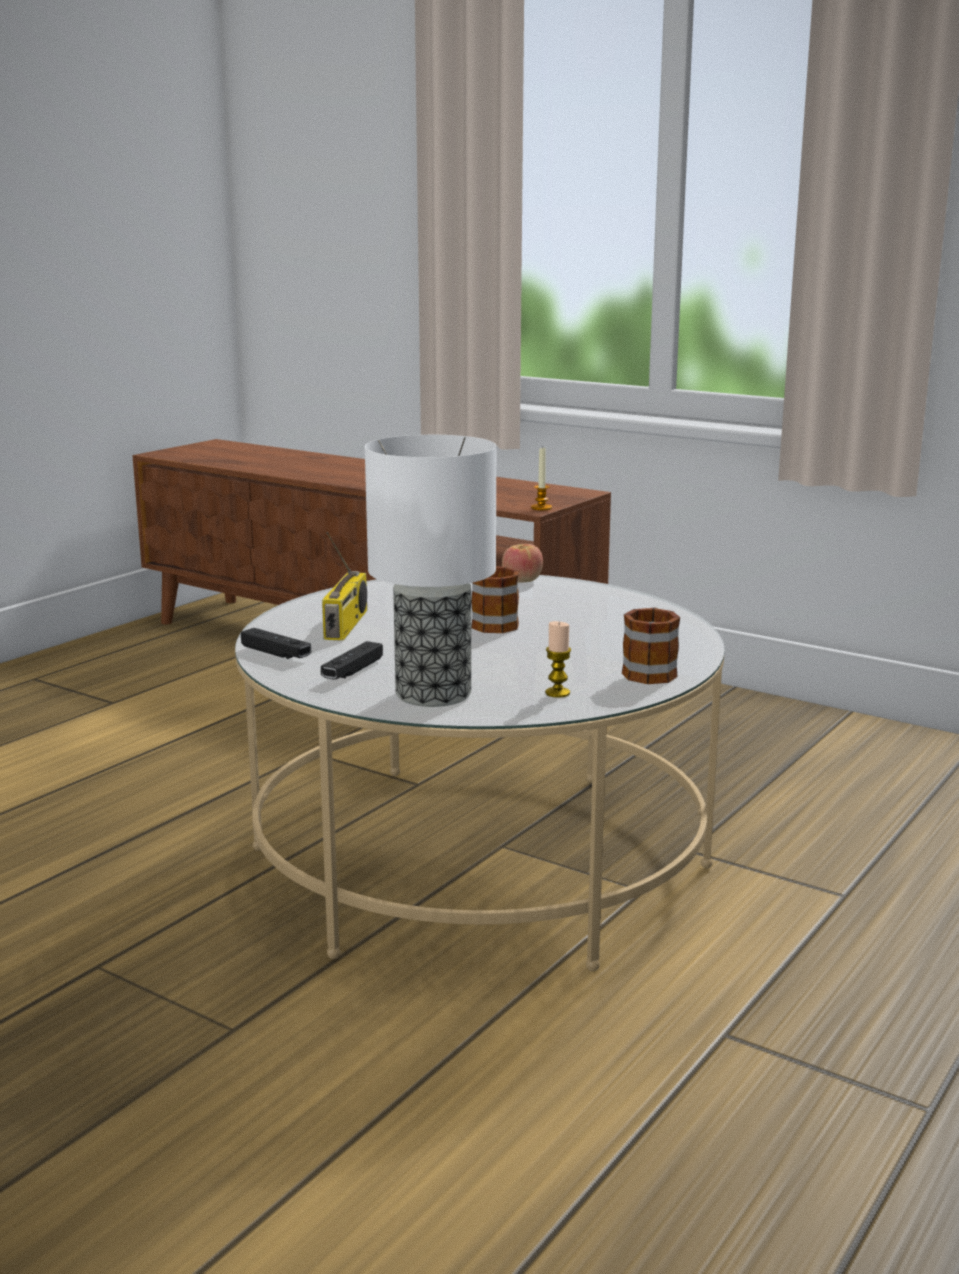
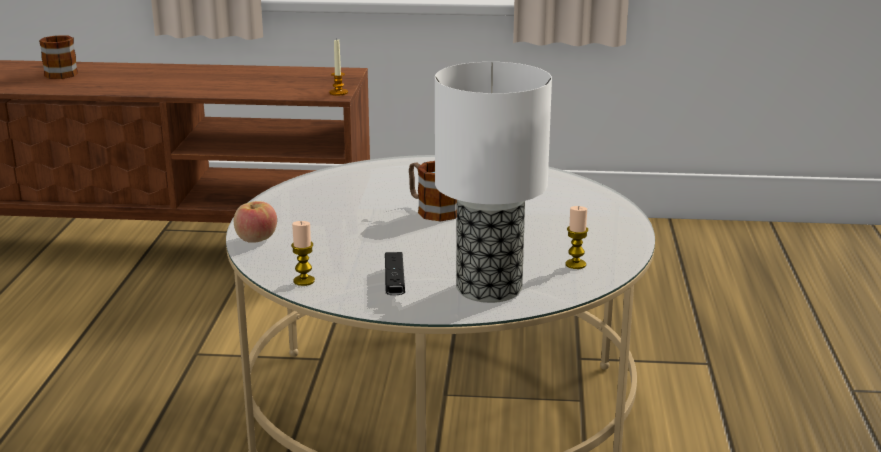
camera: 30 degrees left, 5 degrees up
black game controller [241,628,311,659] -> candle [291,221,315,286]
radio [322,532,367,641] -> none
apple [502,544,543,583] -> apple moved to [234,201,277,243]
mug [622,607,680,684] -> mug moved to [39,35,78,79]

